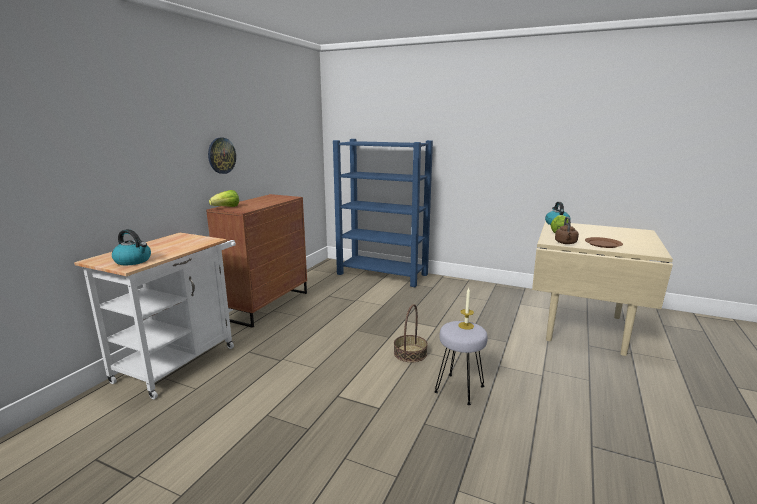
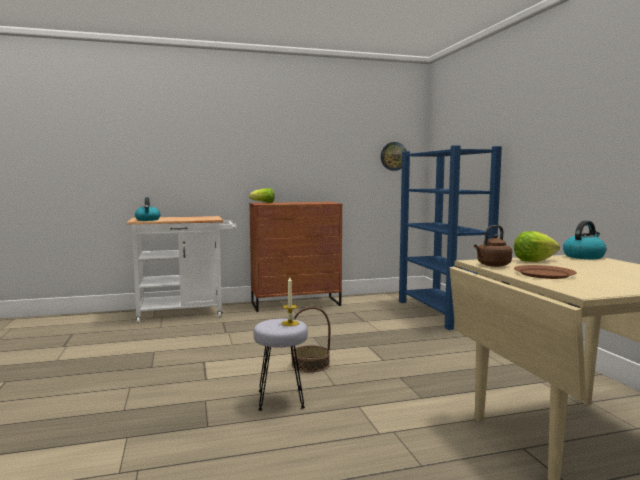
camera: 50 degrees right, 10 degrees down
wall clock [208,138,236,174] -> wall clock moved to [381,142,407,171]

